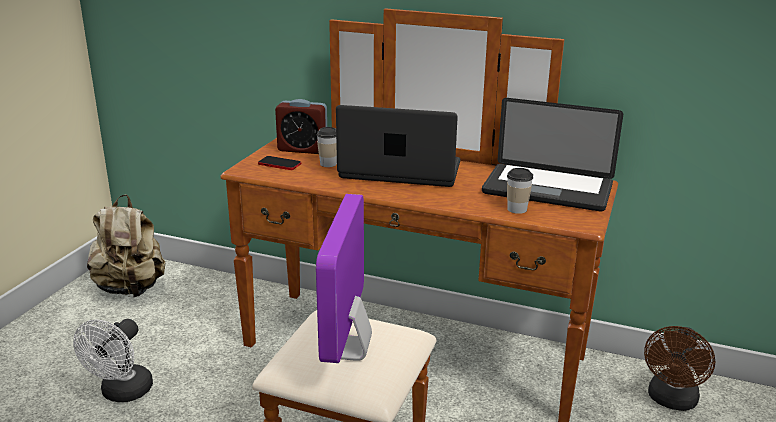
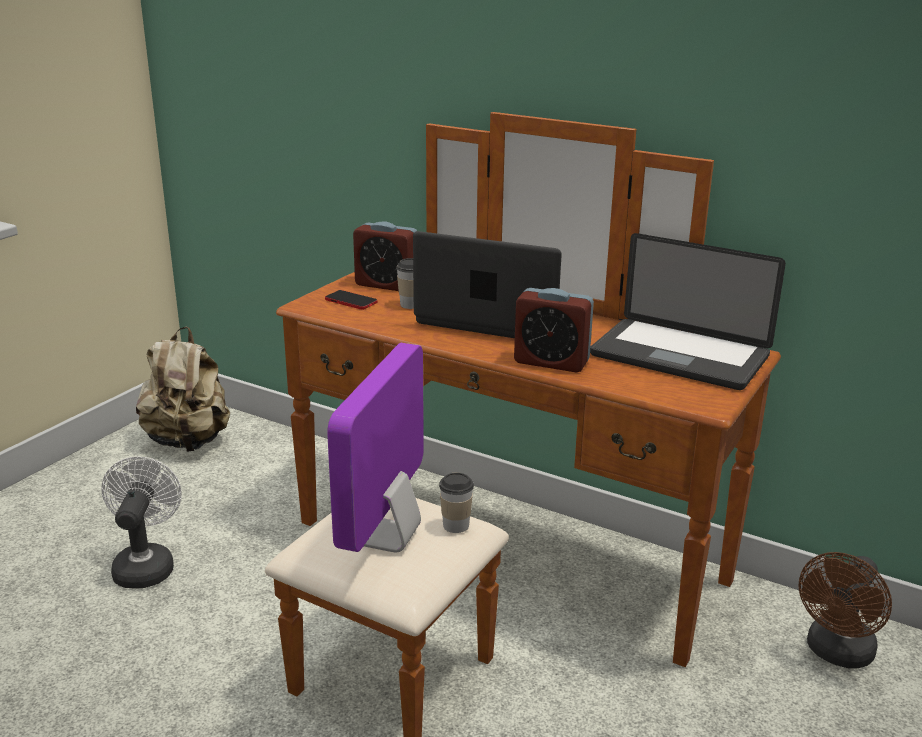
camera: 10 degrees right, 0 degrees up
white fan [73,319,153,402] -> white fan turned 150 degrees clockwise [101,456,181,589]
cup [507,168,533,214] -> cup moved to [439,473,474,533]
none -> alarm clock [514,288,594,372]

